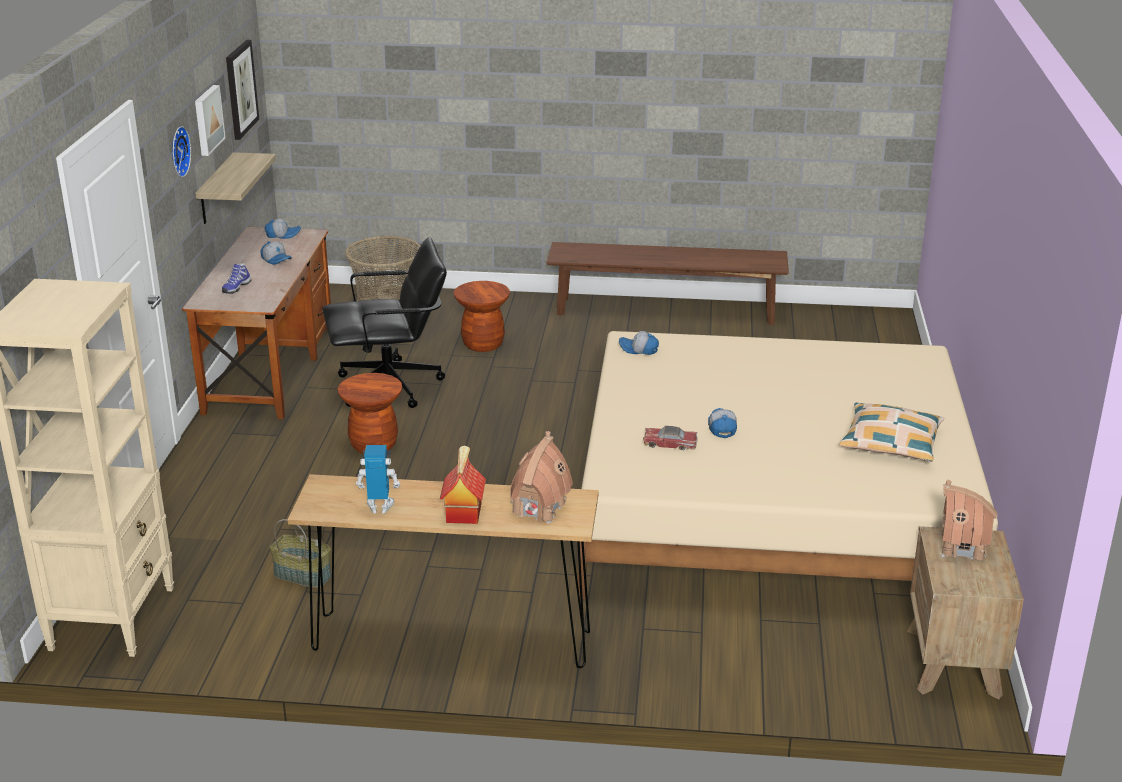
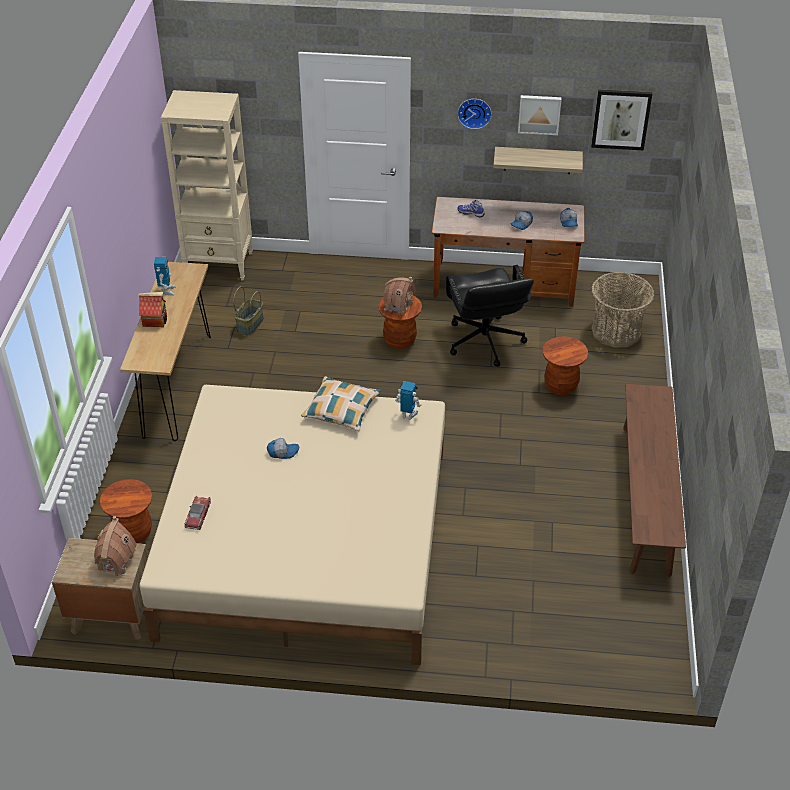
camera: 90 degrees right, 15 degrees up
toy house [510,431,573,524] -> toy house moved to [383,277,416,315]
cap [619,331,659,355] -> toy robot [395,381,422,420]
toy car [643,426,698,450] -> toy car moved to [185,496,211,530]
pillow [839,403,944,462] -> pillow moved to [301,376,381,431]
none -> brown stool [100,479,152,543]

